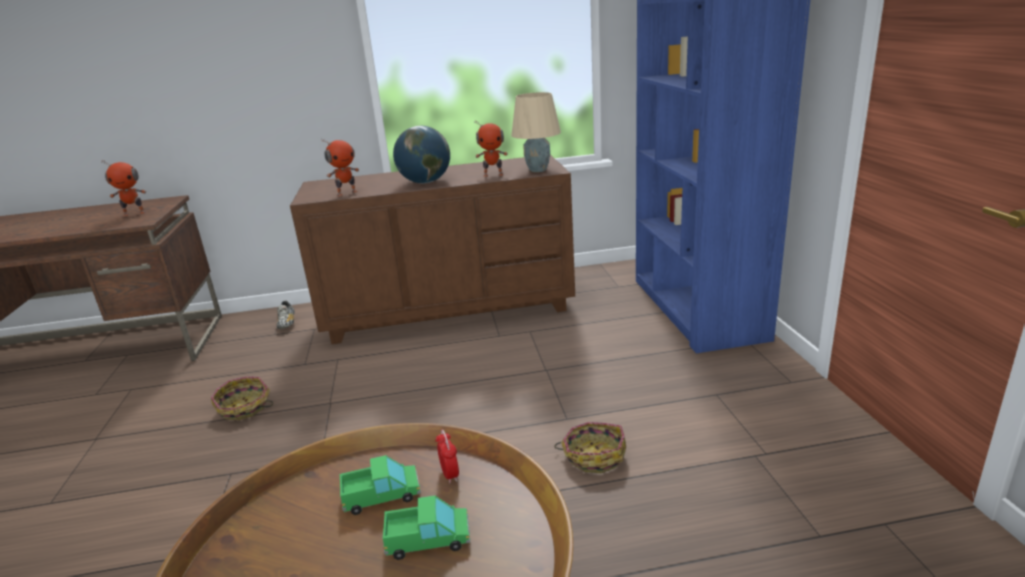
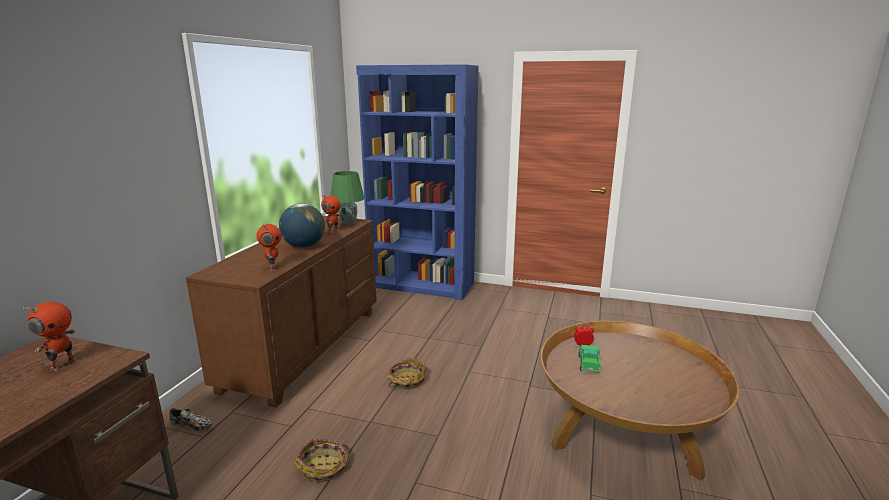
camera: 65 degrees left, 5 degrees down
toy truck [383,495,470,560] -> none
beige table lamp [511,92,561,172] -> green table lamp [330,171,365,225]
basket [554,422,626,473] -> basket moved to [387,357,428,389]

